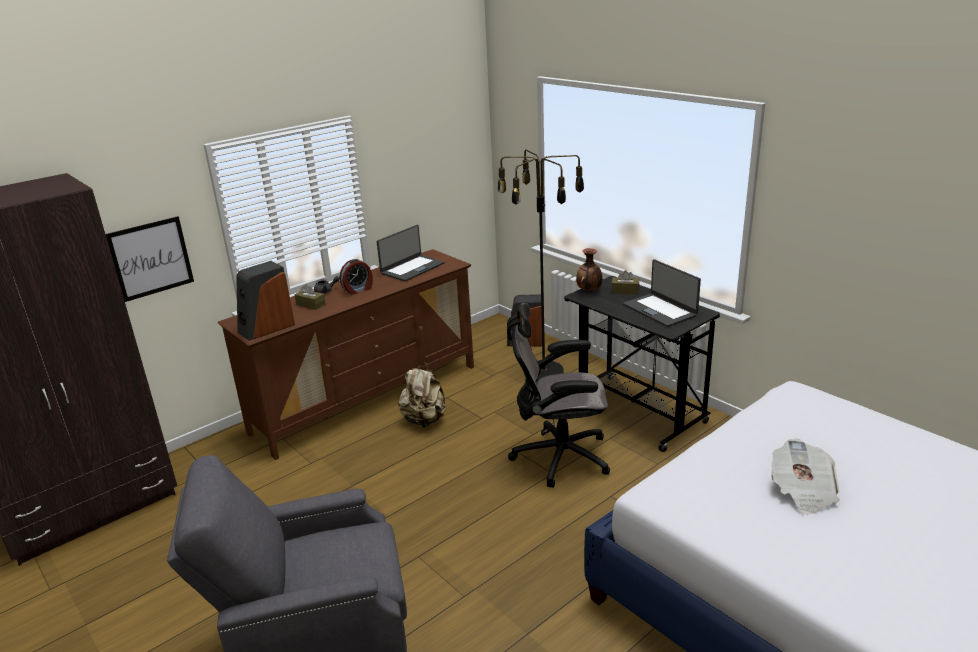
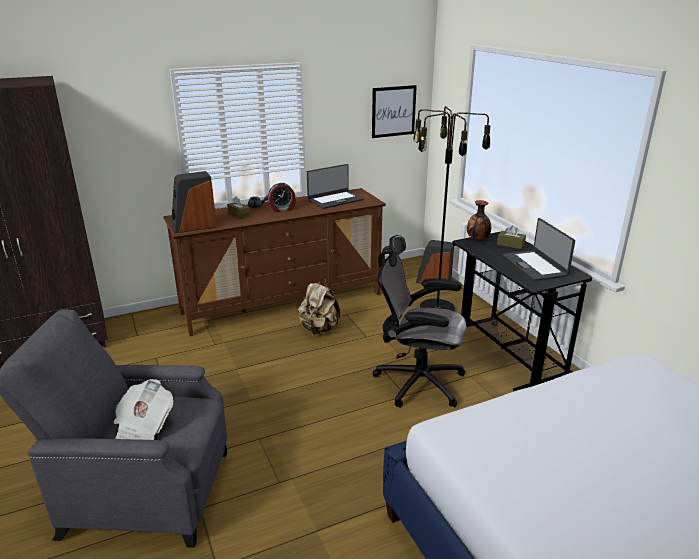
camera: 15 degrees right, 0 degrees up
picture [106,216,194,302] -> picture moved to [372,85,417,138]
newspaper [771,439,840,515] -> newspaper moved to [114,379,174,440]

